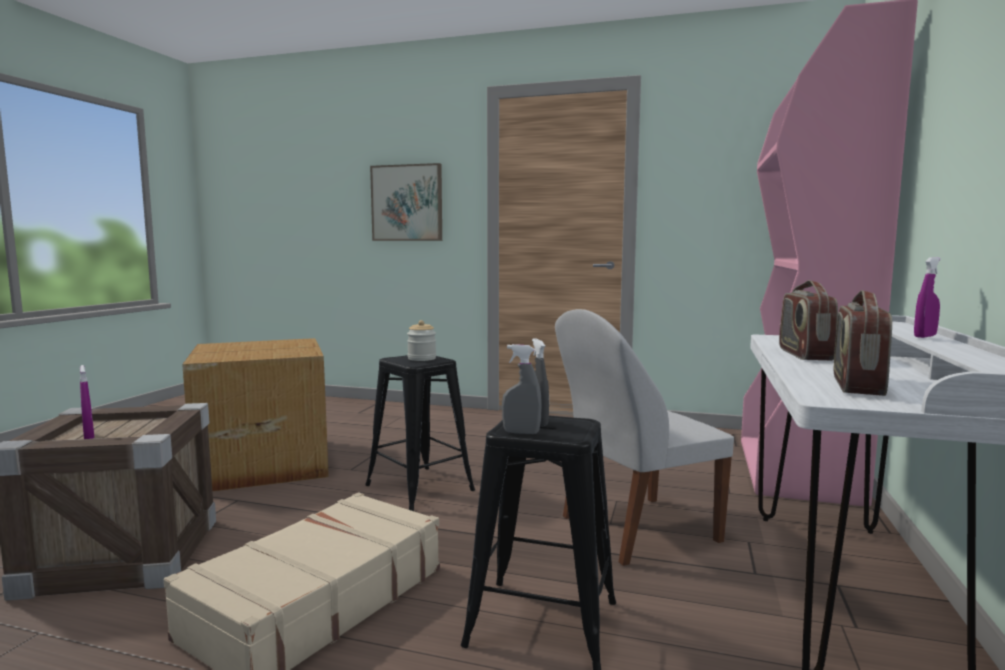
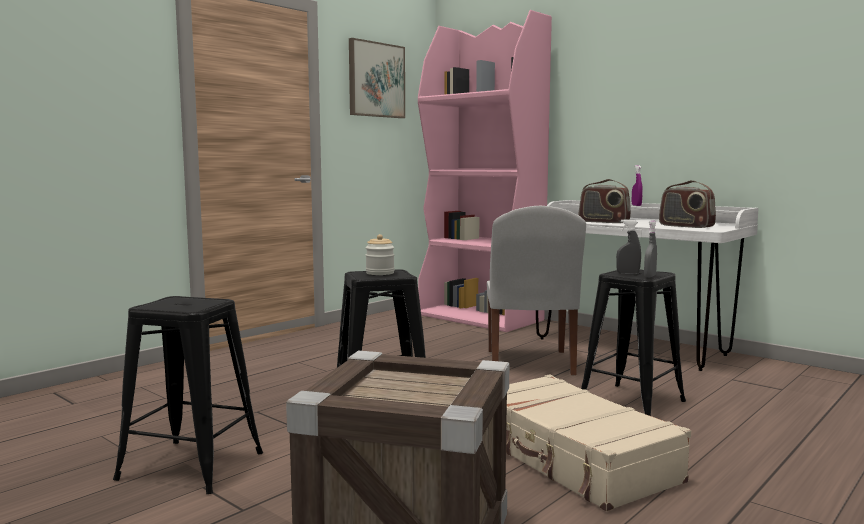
camera: 65 degrees left, 0 degrees up
purple spray bottle [80,365,94,439] -> none
cardboard box [182,338,329,491] -> black stool [113,296,263,494]
picture [370,163,442,241] -> picture moved to [349,38,405,118]

